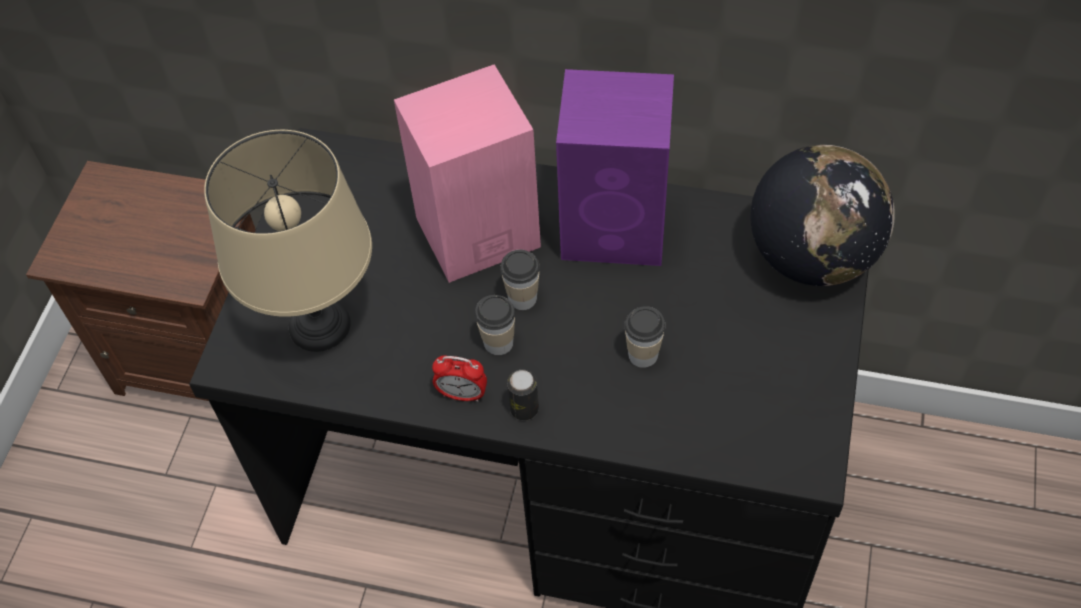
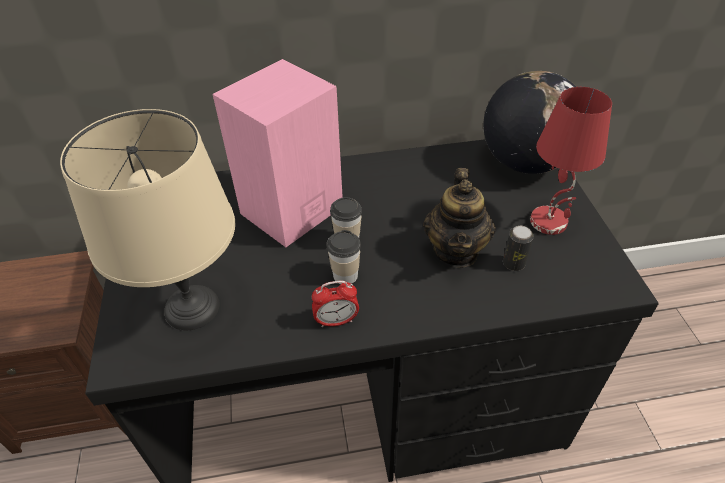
camera: 25 degrees left, 10 degrees down
can [507,370,539,420] -> can moved to [503,226,534,271]
purple speaker [556,69,674,266] -> none
cup [624,306,666,368] -> teapot [423,168,496,268]
none -> red table lamp [530,87,612,235]

